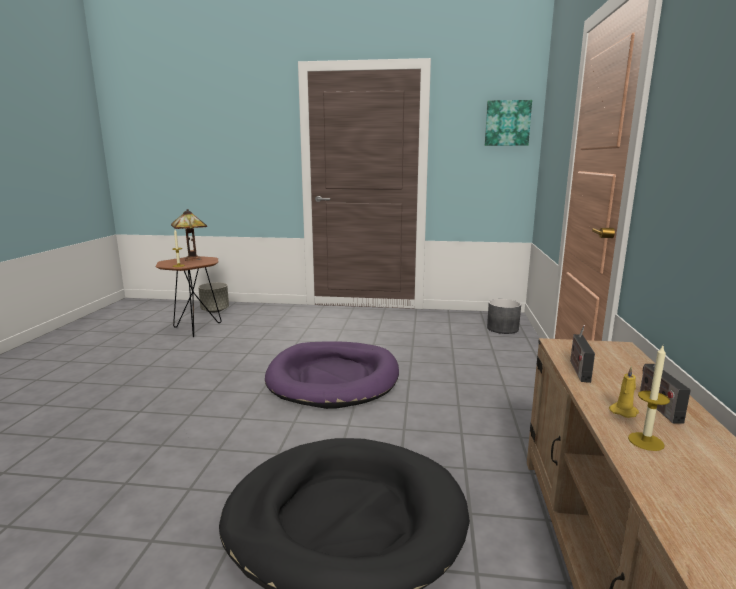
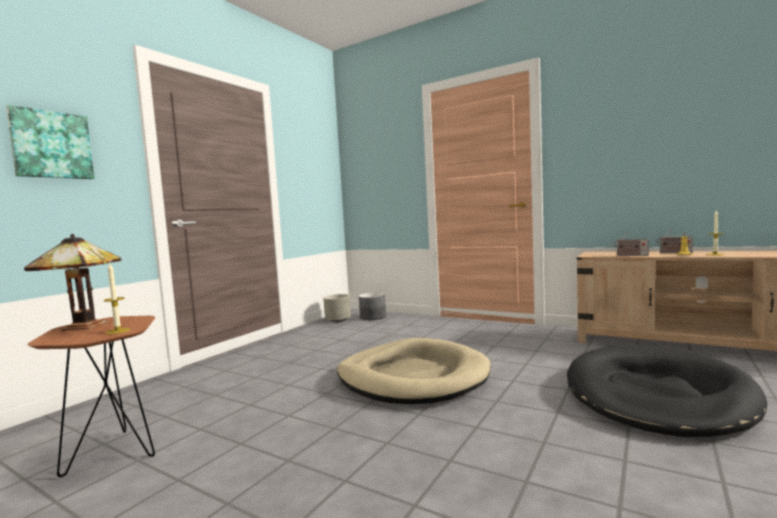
camera: 65 degrees left, 10 degrees down
grey planter [198,282,229,313] -> grey planter moved to [323,294,351,322]
purple dog bed [265,341,399,409] -> beige dog bed [337,338,490,404]
picture [485,100,532,146] -> picture moved to [6,105,94,179]

